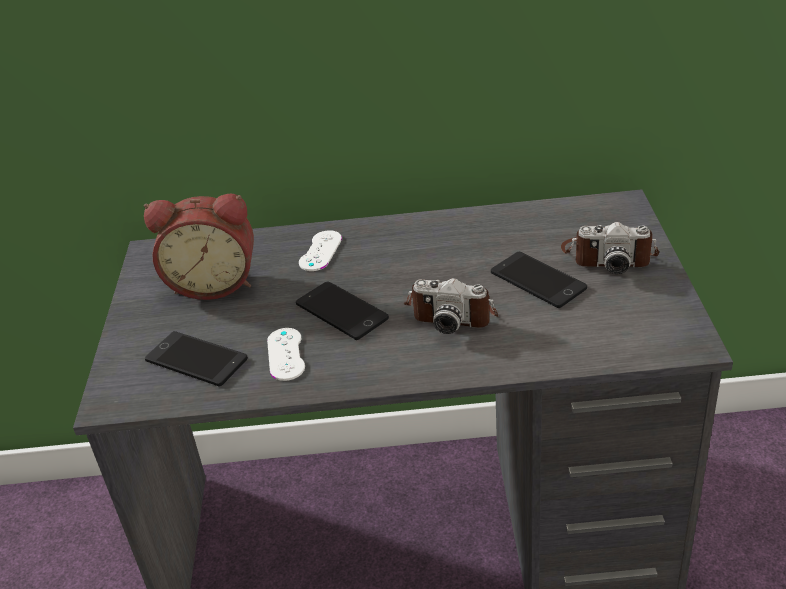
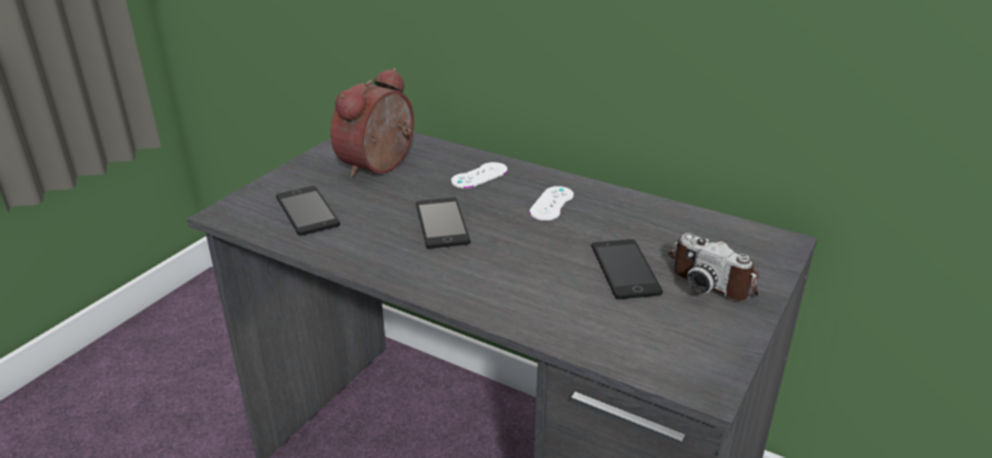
camera: 30 degrees right, 5 degrees down
alarm clock [144,194,254,300] -> alarm clock turned 90 degrees clockwise [330,68,414,178]
white game controller [267,328,305,381] -> white game controller moved to [529,186,574,221]
camera [404,278,498,334] -> none

